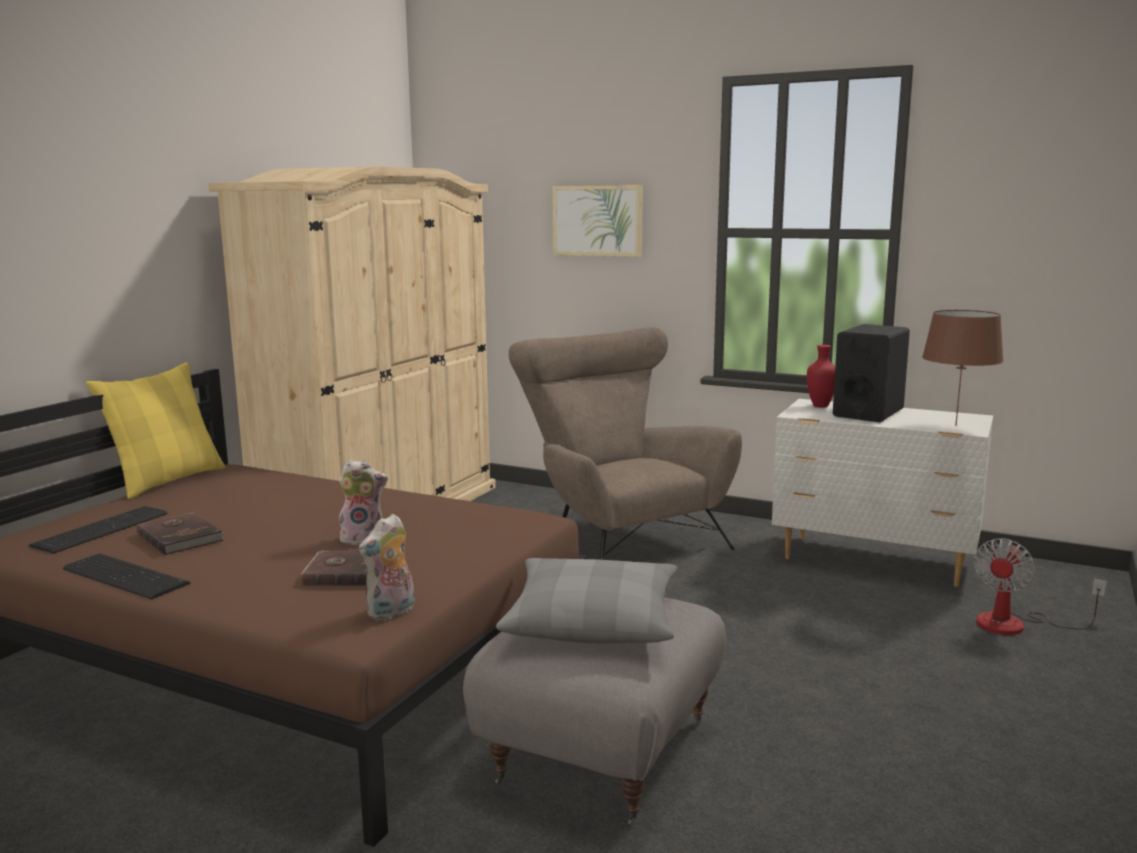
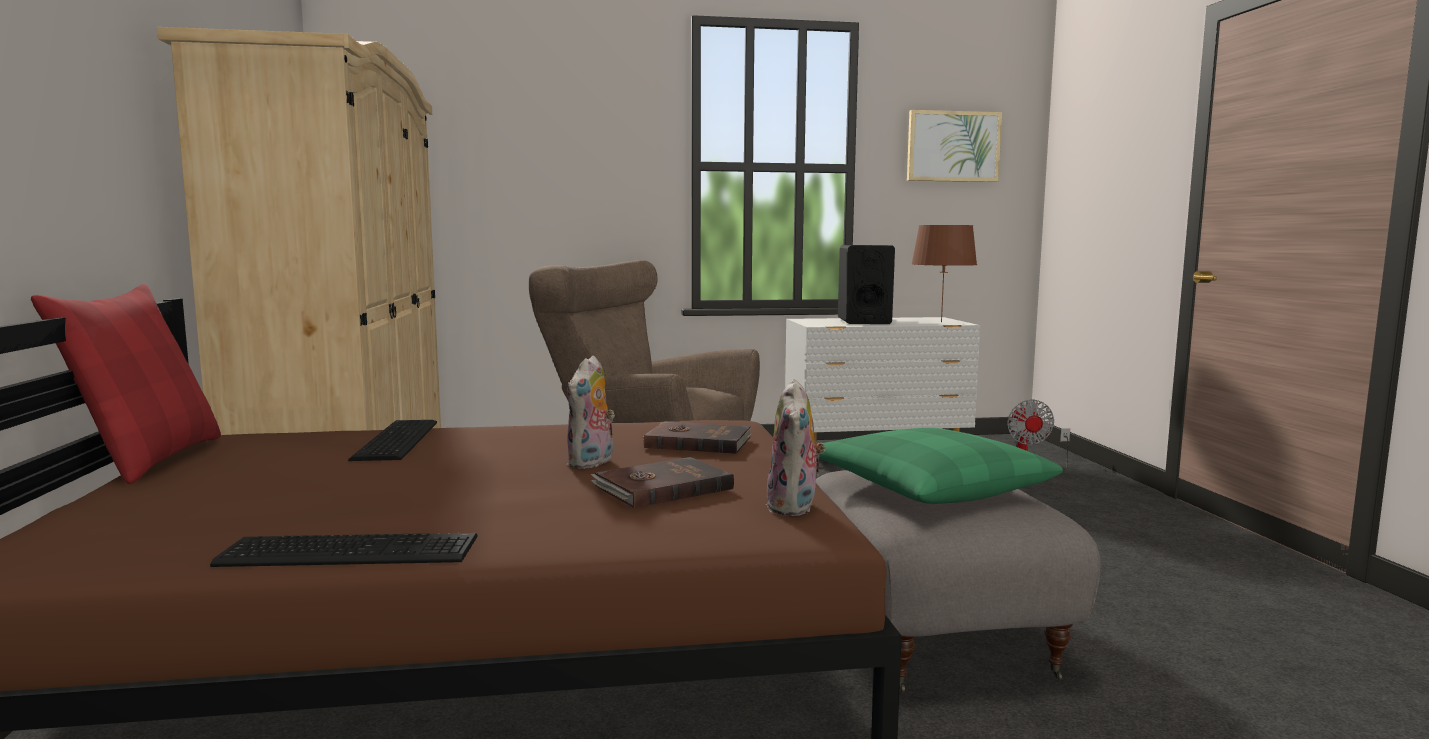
camera: 35 degrees left, 5 degrees down
keyboard [29,506,167,554] -> keyboard moved to [348,420,437,461]
yellow pillow [86,362,225,499] -> red pillow [31,284,221,484]
brown book [136,512,223,555] -> brown book moved to [643,421,752,454]
plush toy [339,459,388,545] -> plush toy turned 150 degrees clockwise [567,355,615,469]
grey pillow [496,558,677,644] -> green pillow [819,428,1063,504]
picture [552,185,643,257] -> picture moved to [907,110,1002,182]
red vase [807,345,835,408] -> none

